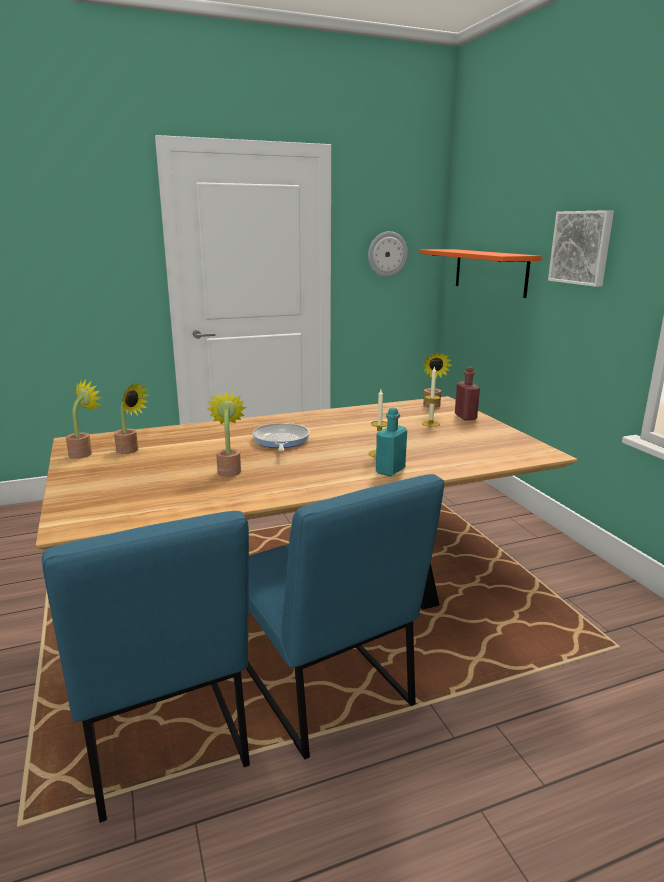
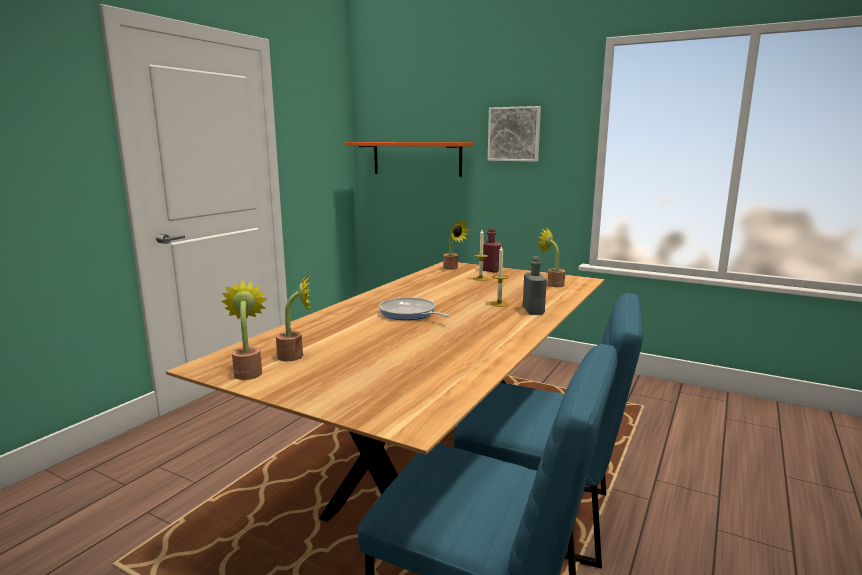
camera: 40 degrees left, 5 degrees down
potted plant [207,392,246,477] -> potted plant moved to [537,228,565,287]
wall clock [368,231,408,277] -> none
turquoise bottle [376,407,407,476] -> grey bottle [523,256,547,315]

